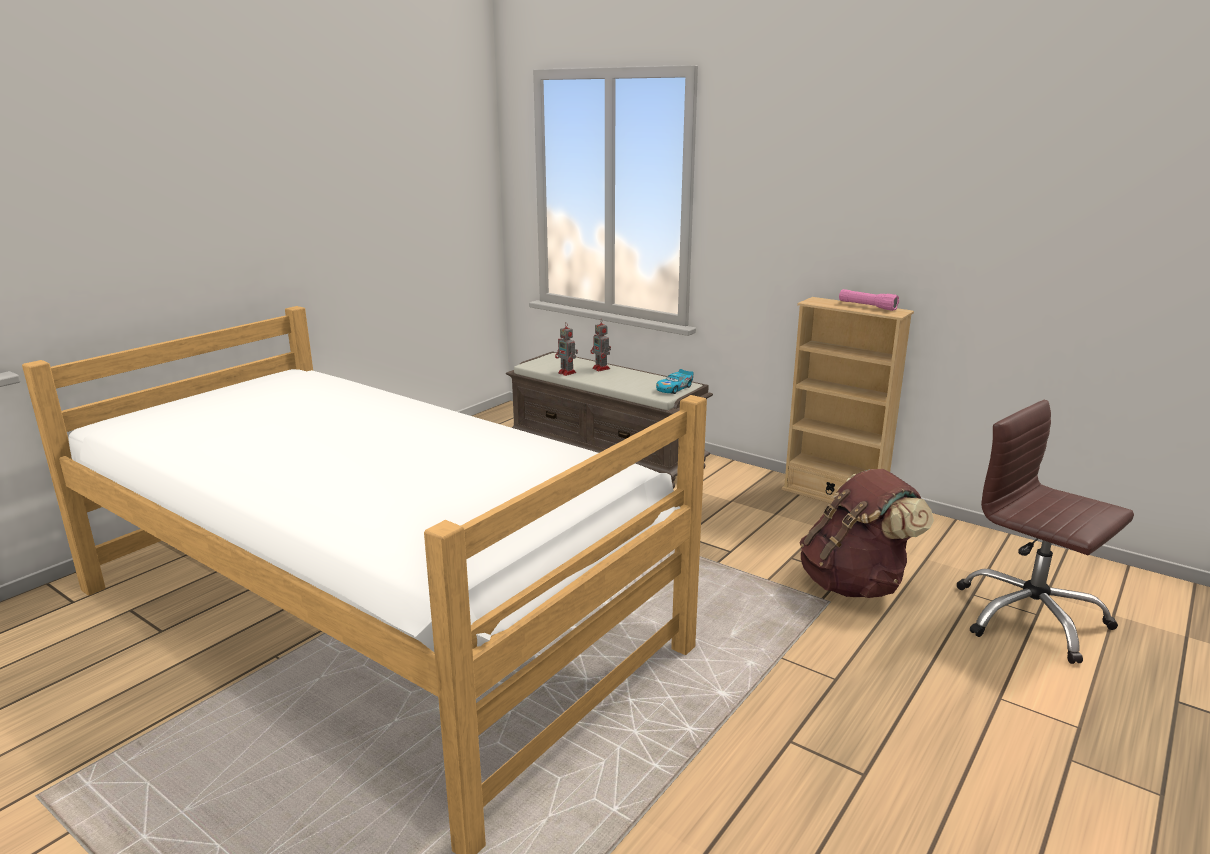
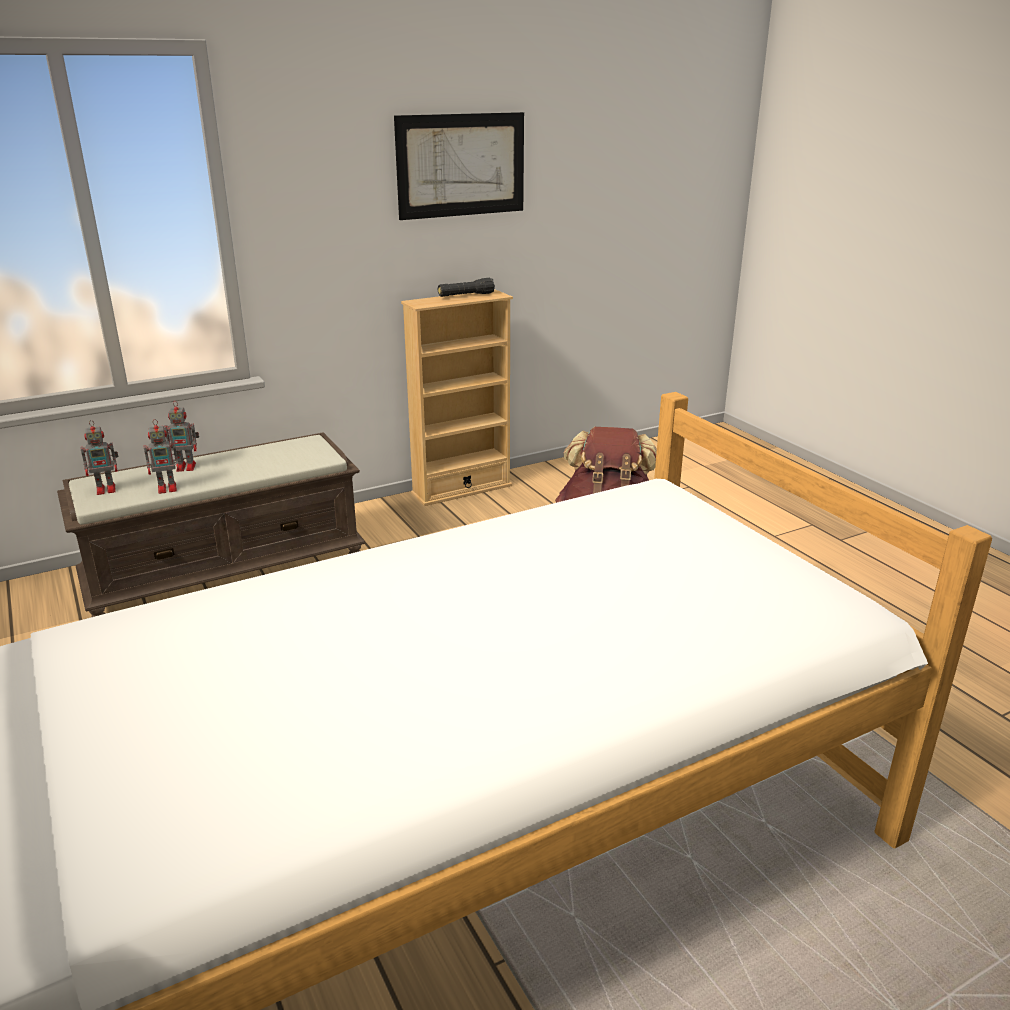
camera: 65 degrees left, 5 degrees up
toy car [656,369,694,394] -> none
pink flashlight [839,289,899,311] -> black flashlight [438,278,495,297]
brown office chair [957,400,1134,664] -> none
none -> toy robot [80,420,118,495]
none -> picture [394,112,524,220]

